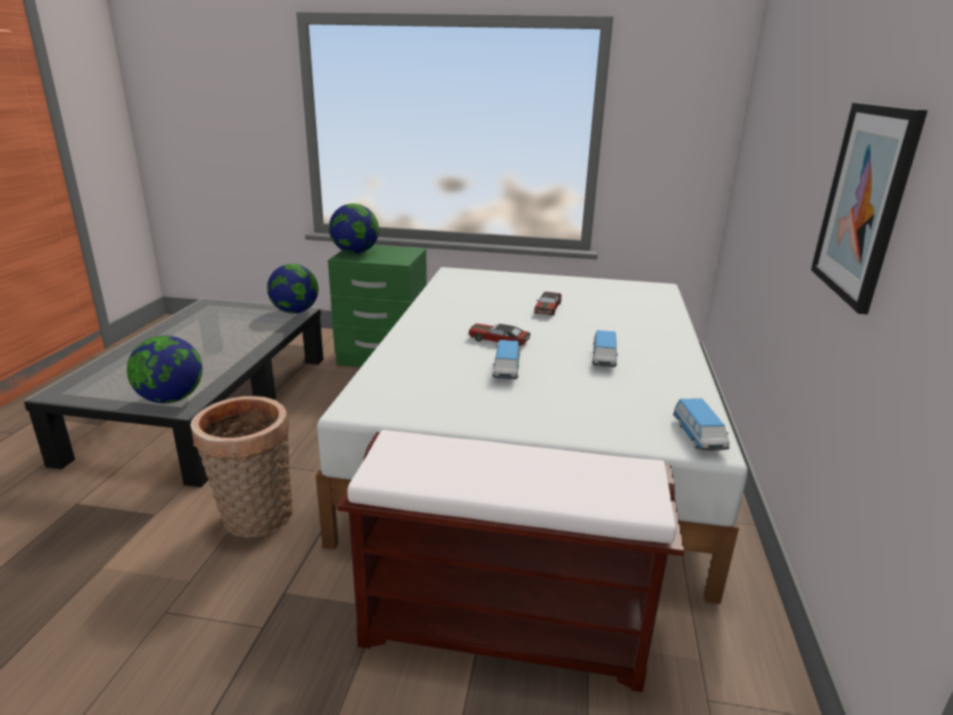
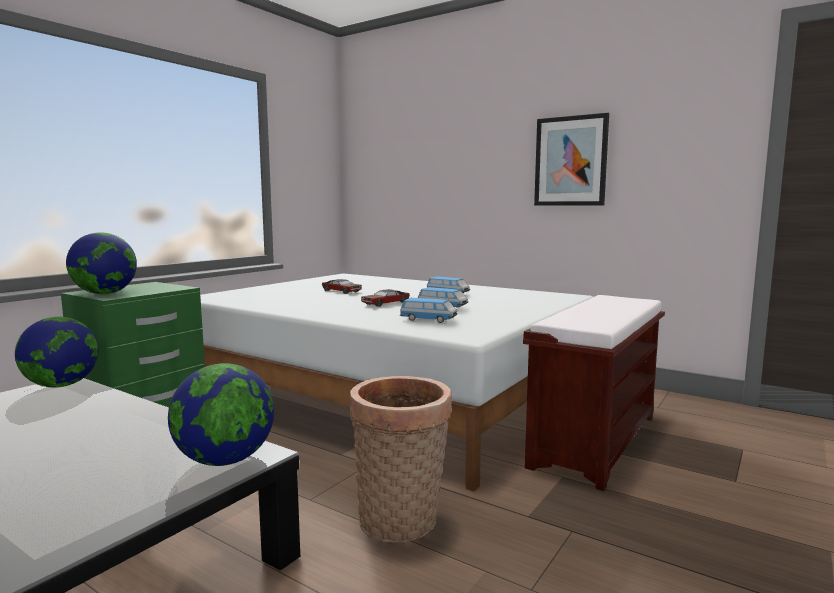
camera: 65 degrees left, 15 degrees down
toy car [673,398,730,450] -> toy car moved to [400,298,458,323]

